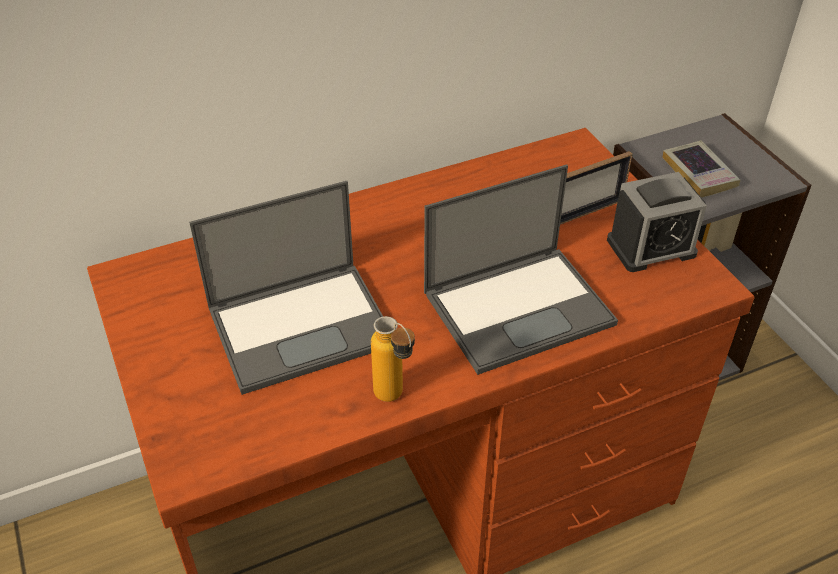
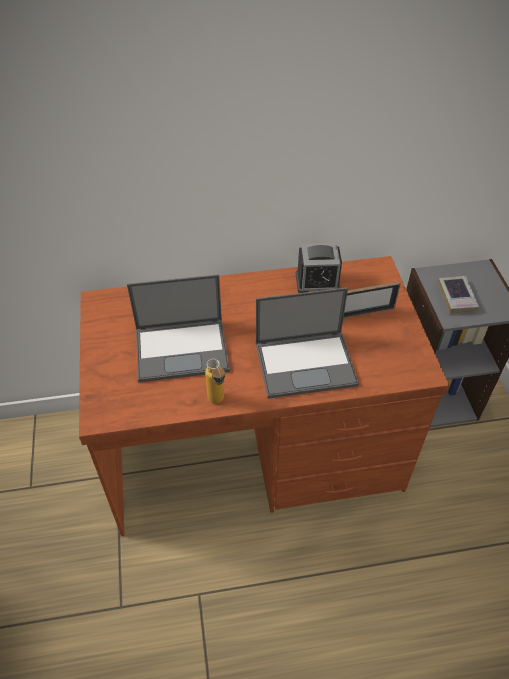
camera: 15 degrees right, 5 degrees up
alarm clock [607,172,707,272] -> alarm clock moved to [296,243,342,293]

